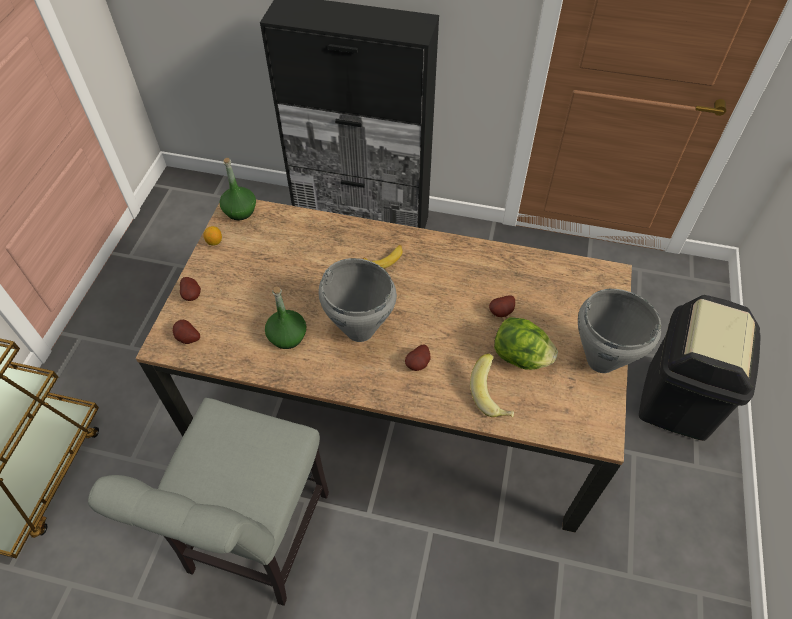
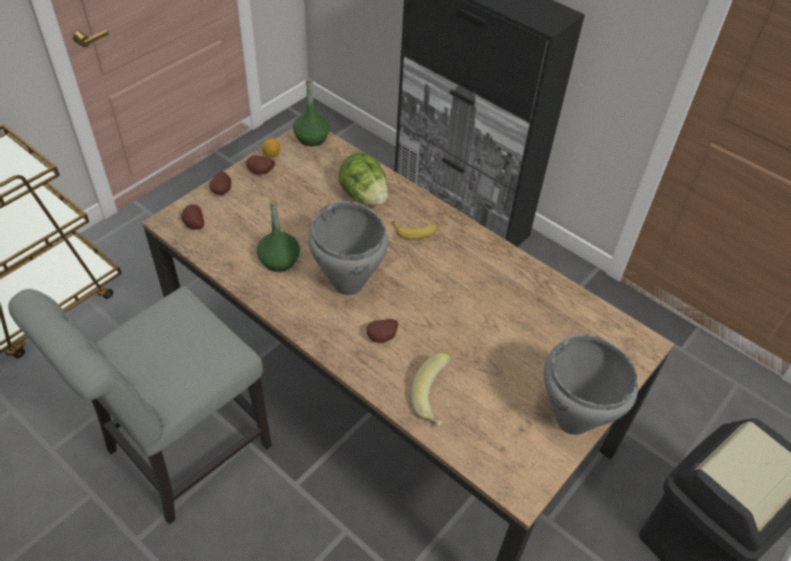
camera: 25 degrees right, 5 degrees down
potato [489,295,515,317] -> potato moved to [246,155,275,175]
lettuce [494,317,558,370] -> lettuce moved to [338,152,388,206]

